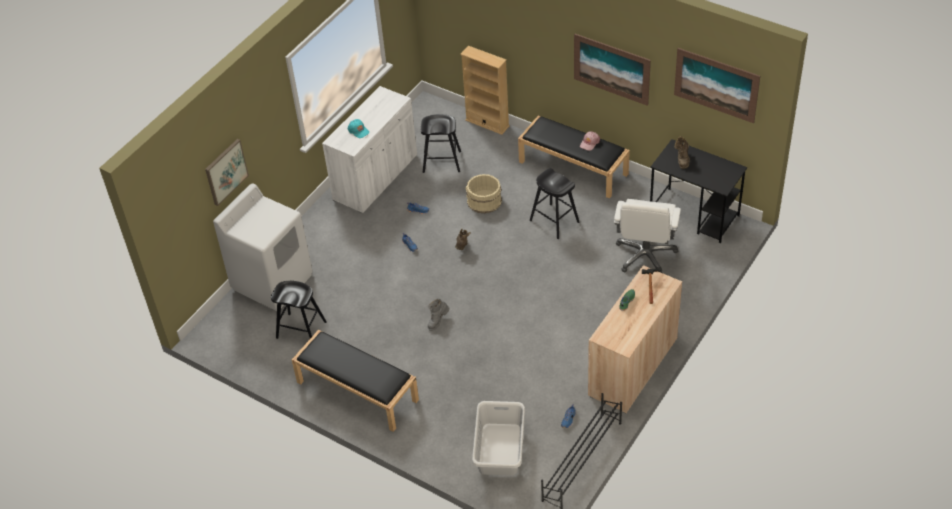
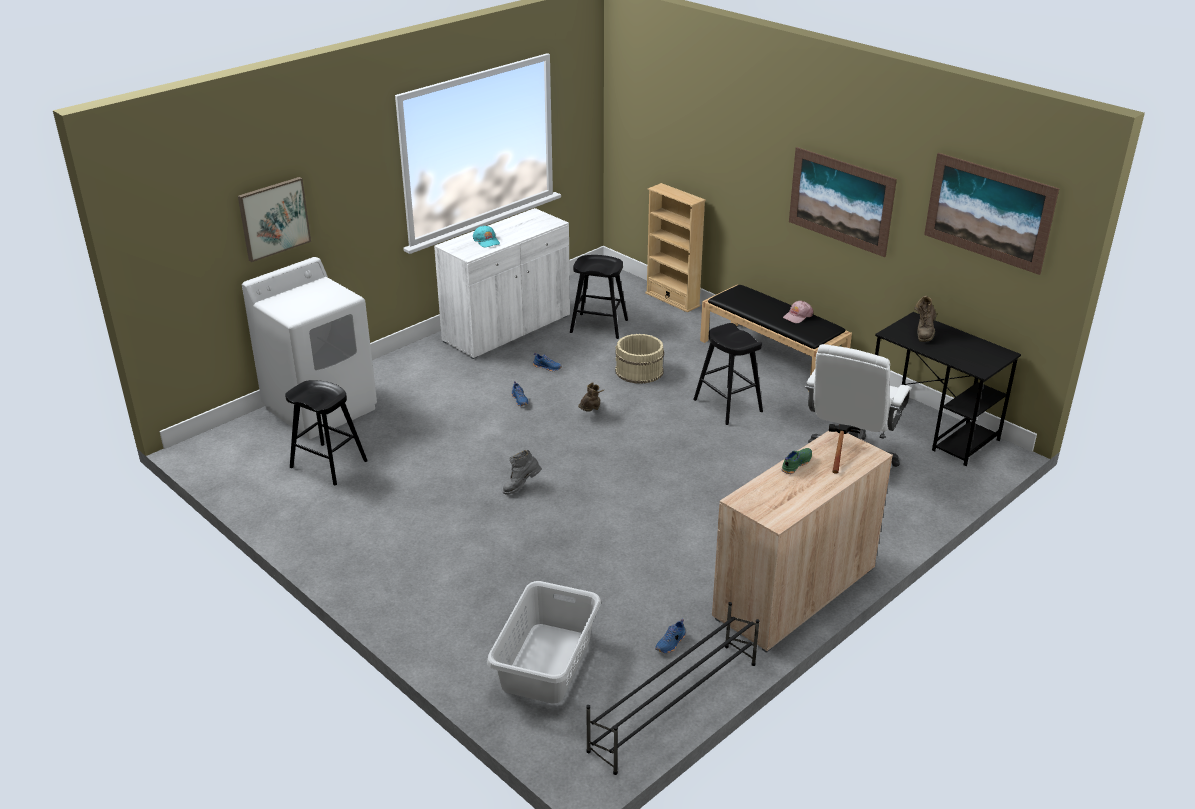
camera: 10 degrees right, 15 degrees down
black bench [292,330,419,432] -> none

